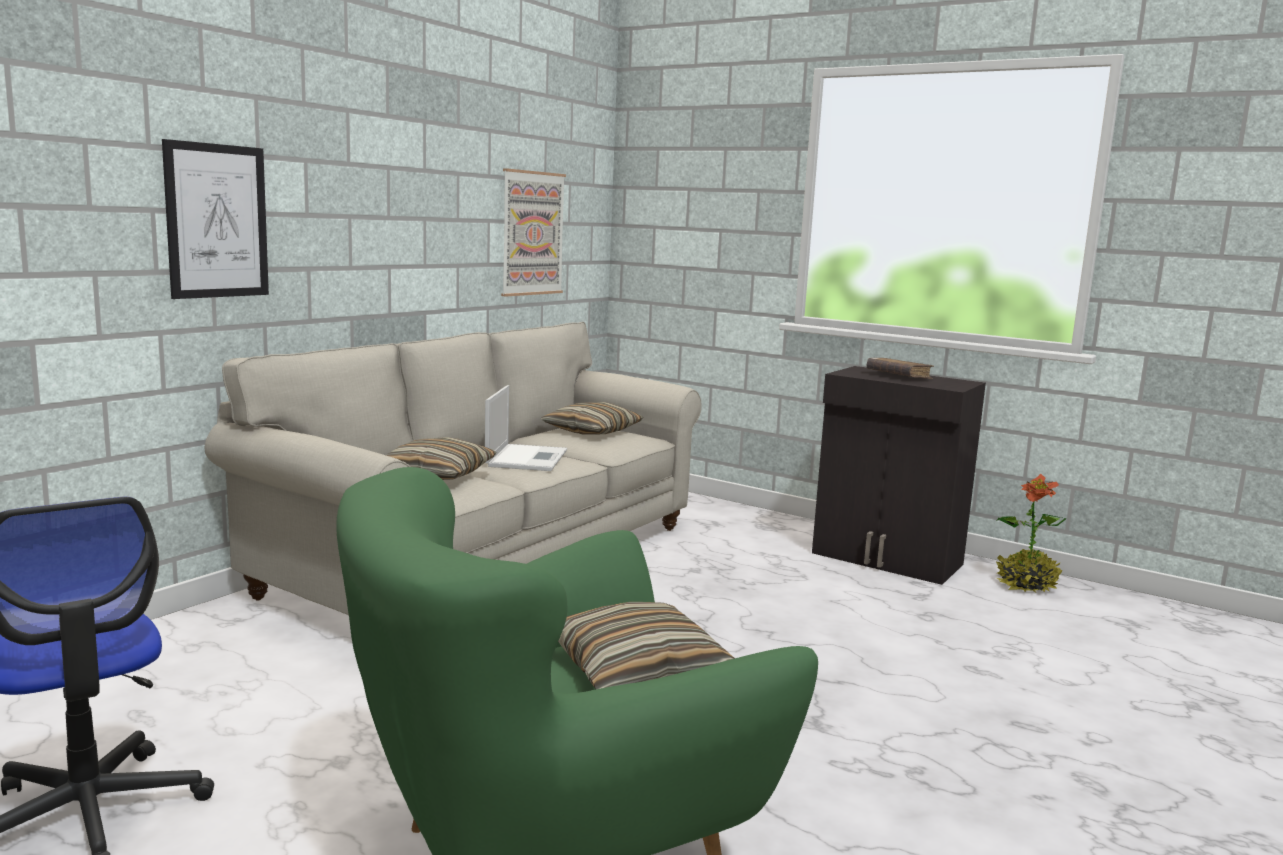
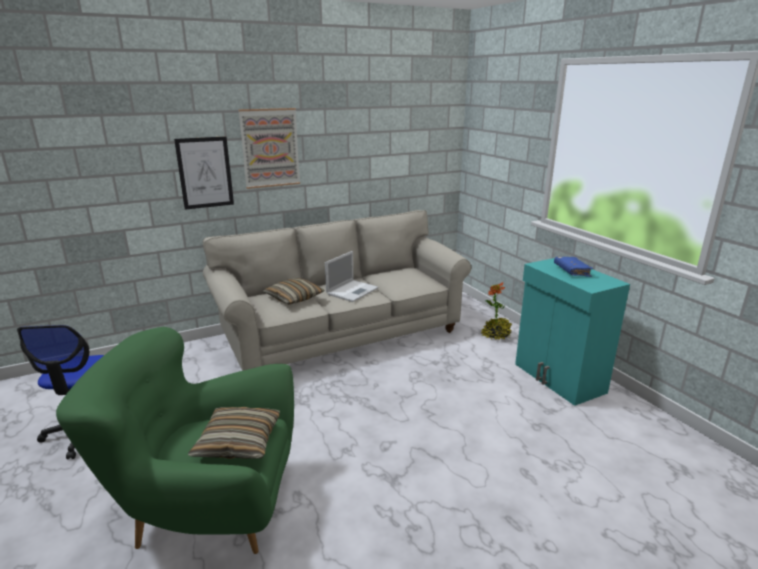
camera: 30 degrees right, 10 degrees up
picture [501,168,566,297] -> picture moved to [238,108,300,189]
pillow [541,402,643,435] -> none
black cabinet [812,366,986,585] -> turquoise cabinet [515,258,630,406]
brown book [867,358,934,379] -> blue book [554,257,594,277]
potted plant [996,474,1067,592] -> potted plant moved to [481,282,512,340]

